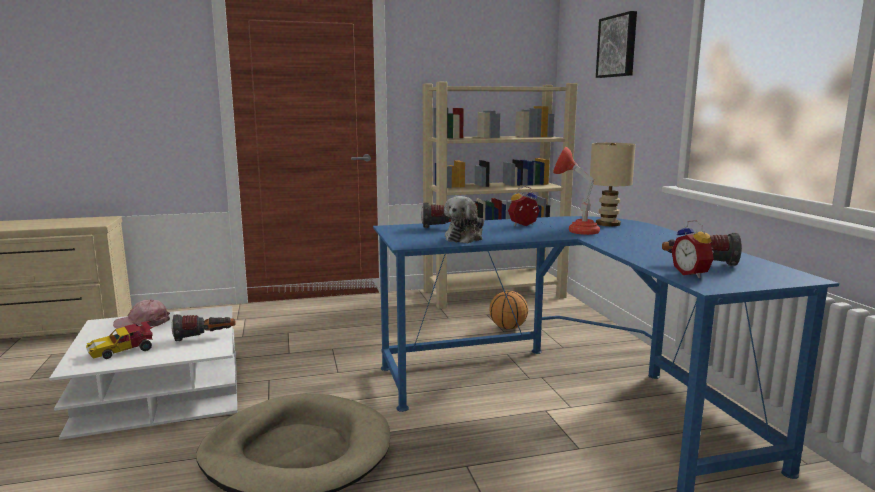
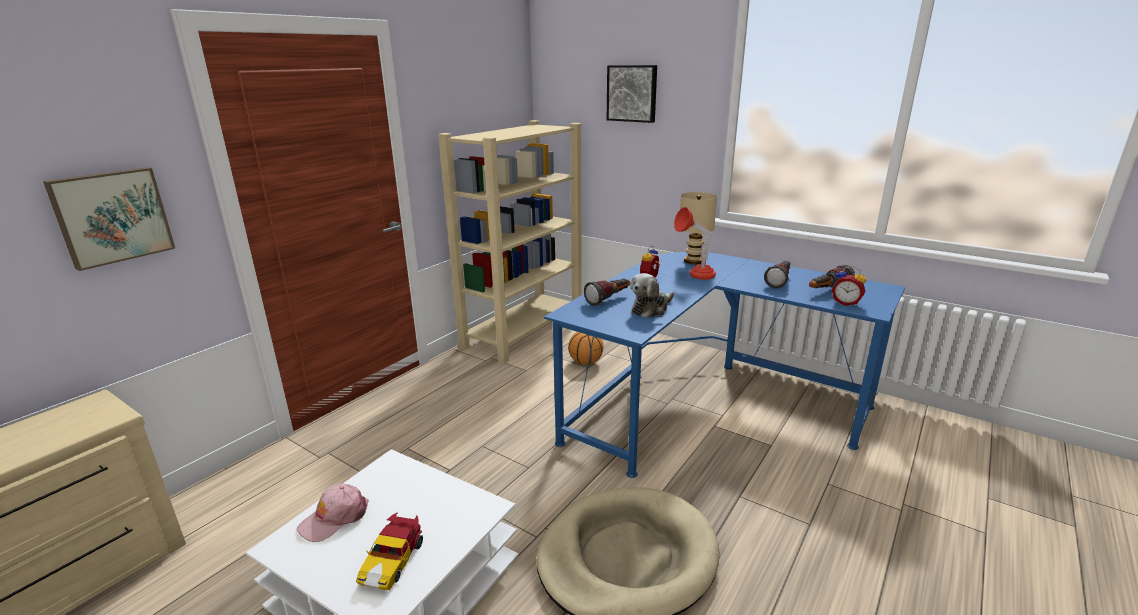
camera: 40 degrees left, 10 degrees up
flashlight [172,314,236,341] -> flashlight moved to [764,261,791,288]
plush toy [444,196,484,244] -> plush toy turned 60 degrees clockwise [630,273,674,318]
none -> picture [43,167,175,271]

